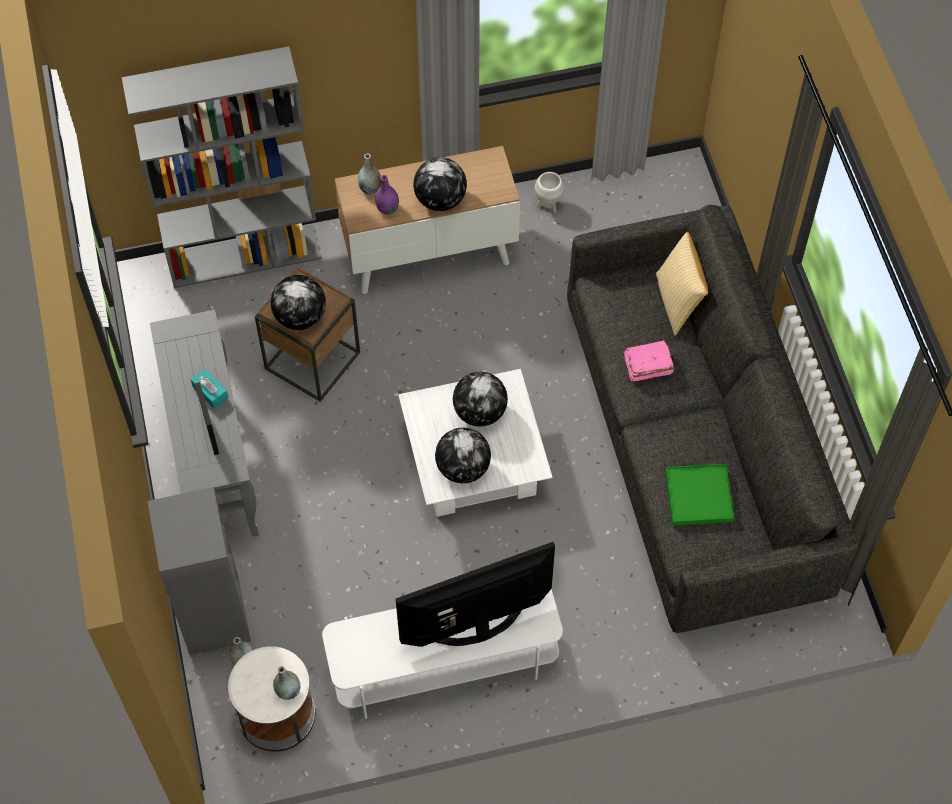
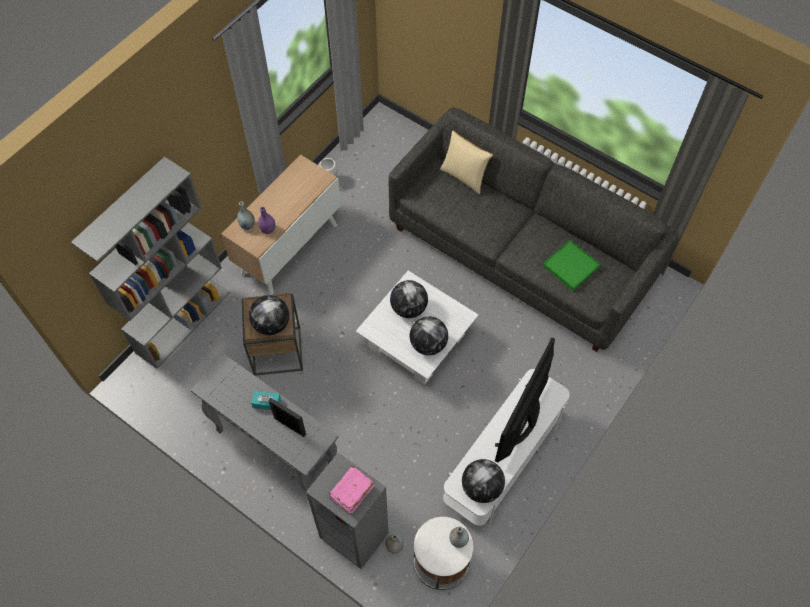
camera: 40 degrees left, 0 degrees up
globe [413,157,467,211] -> globe moved to [462,459,505,503]
pink book [624,340,674,381] -> pink book moved to [329,466,374,513]

